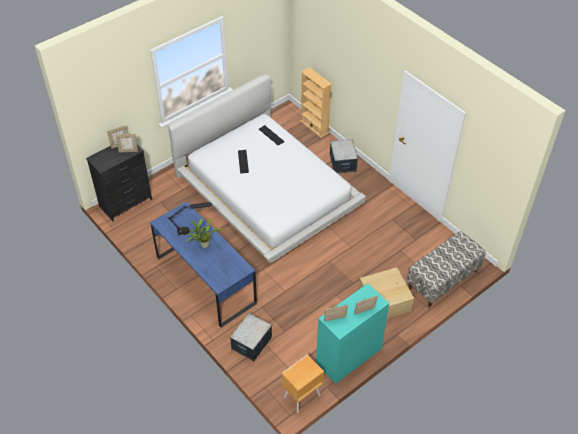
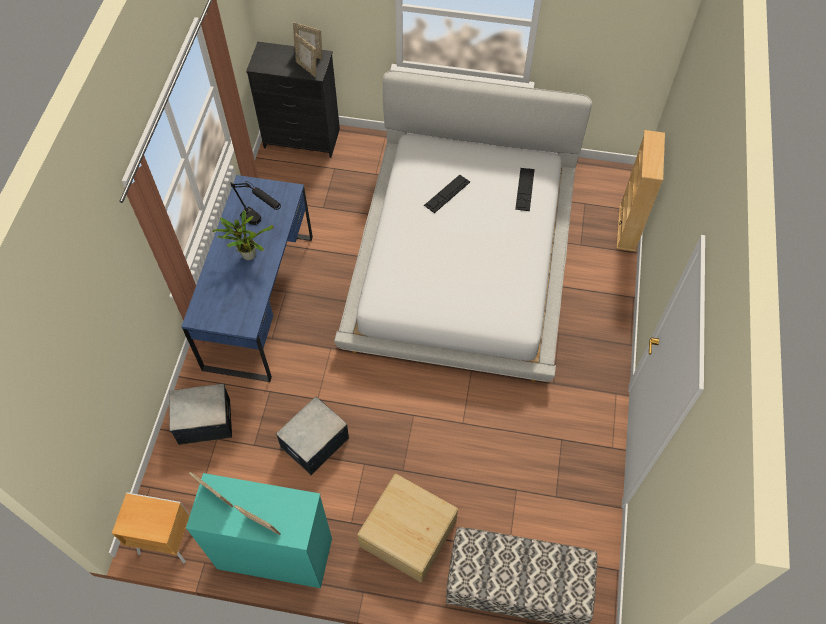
camera: 50 degrees right, 10 degrees up
storage box [330,139,358,174] -> storage box moved to [276,397,349,475]

